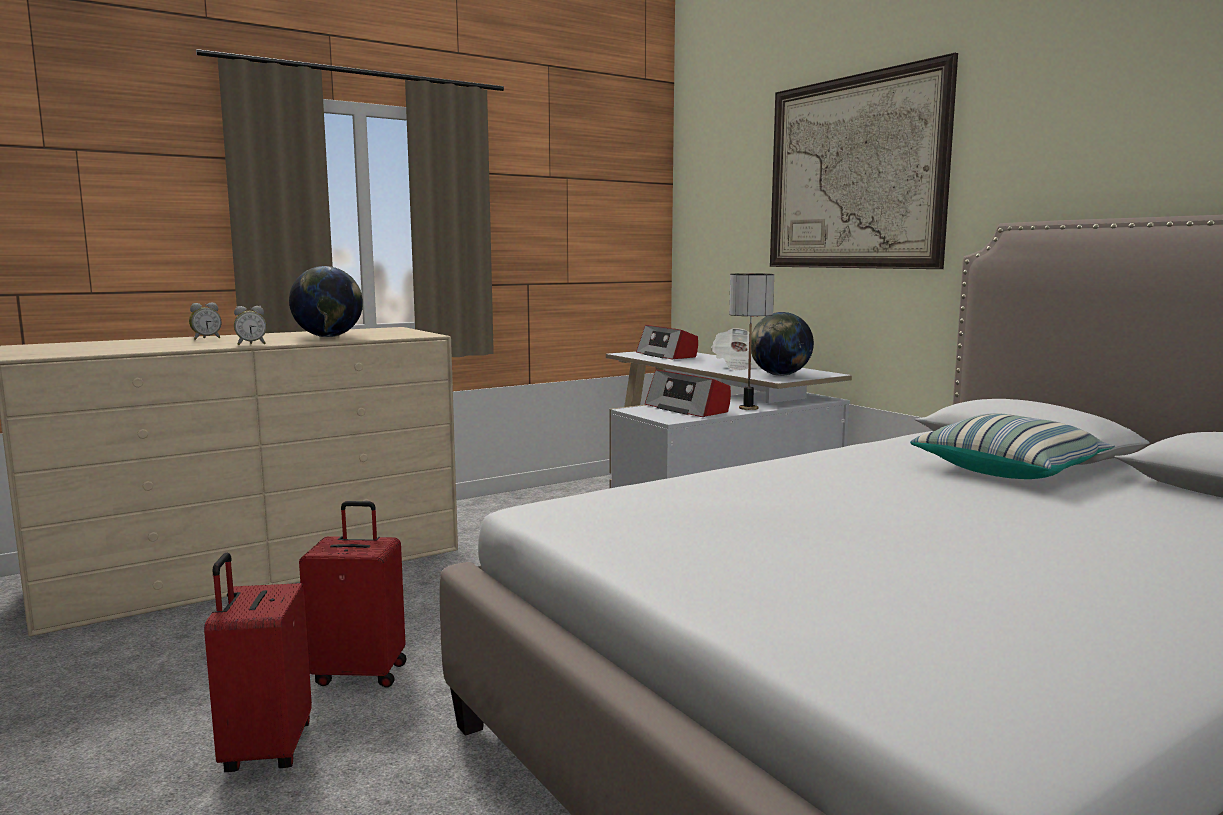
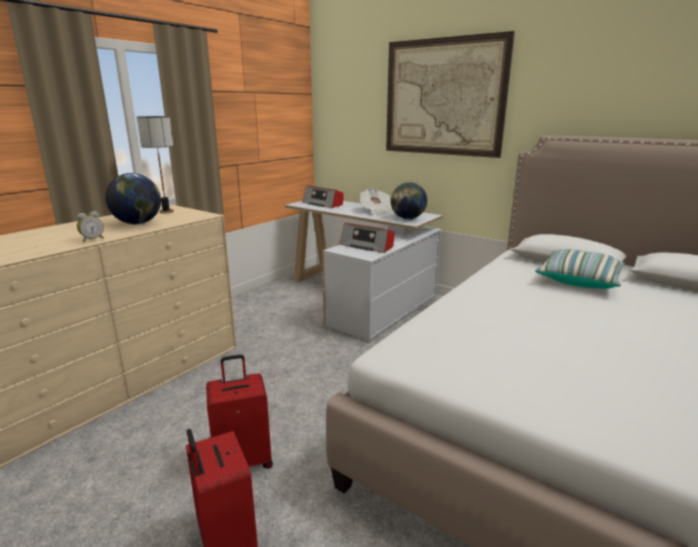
camera: 20 degrees left, 10 degrees up
alarm clock [189,302,222,340] -> none
table lamp [729,274,774,410] -> table lamp moved to [137,116,174,213]

